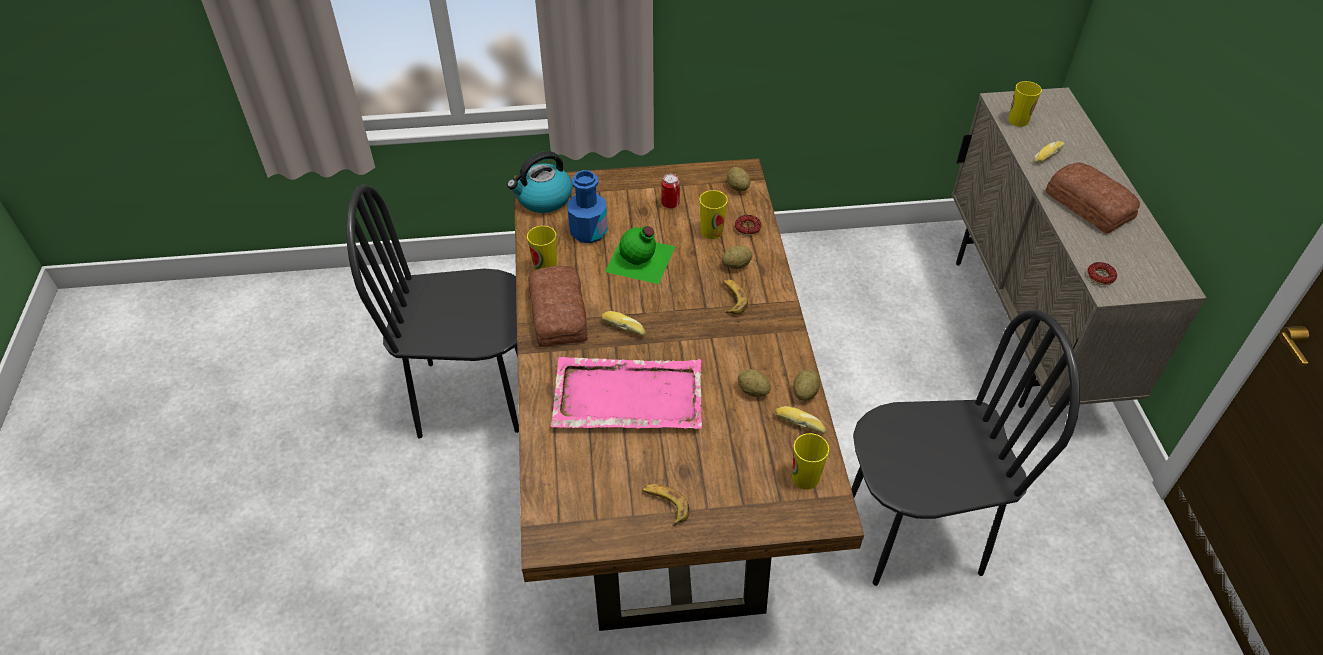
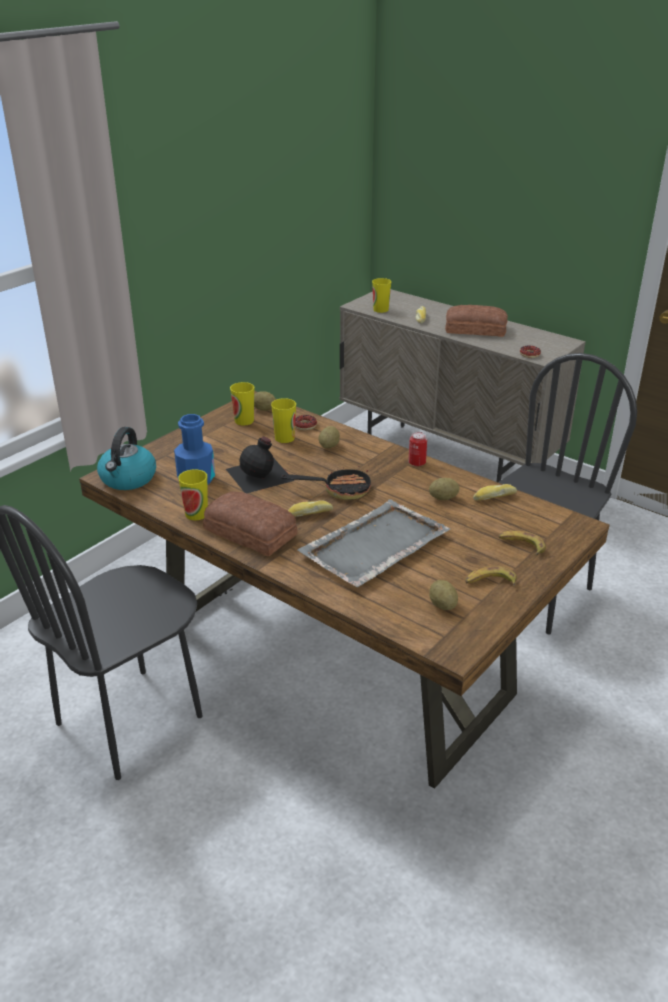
camera: 45 degrees left, 15 degrees down
pink tray [551,357,702,429] -> grey tray [297,500,450,587]
green bottle [605,226,675,284] -> black bottle [226,437,294,493]
can [661,174,680,208] -> can moved to [408,432,427,466]
banana [723,279,748,315] -> banana moved to [499,531,546,556]
cup [792,433,829,490] -> cup moved to [230,382,255,426]
potato [793,369,820,401] -> potato moved to [429,580,458,610]
none -> frying pan [281,466,371,500]

